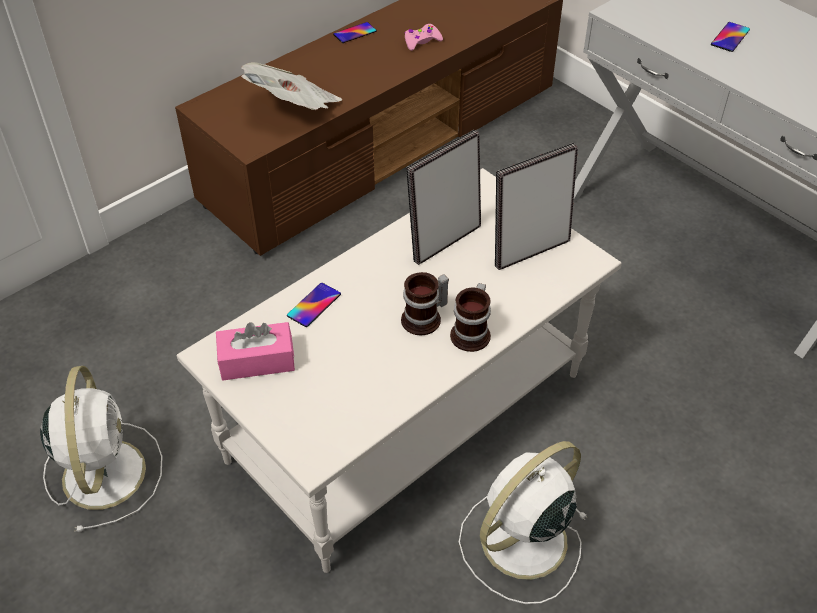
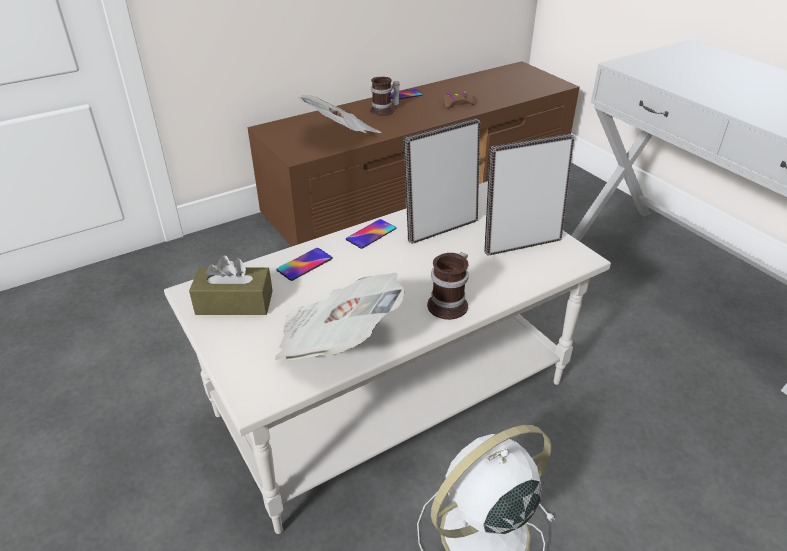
camera: 10 degrees right, 10 degrees down
white fan [40,366,162,532] -> none
pink tissue box [216,322,295,380] -> brown tissue box [189,255,273,315]
mug [401,272,449,335] -> mug moved to [370,77,400,116]
pink game controller [404,24,443,51] -> brown game controller [443,91,475,108]
phone [711,22,750,52] -> phone moved to [346,219,396,249]
none -> newspaper [275,273,404,360]

